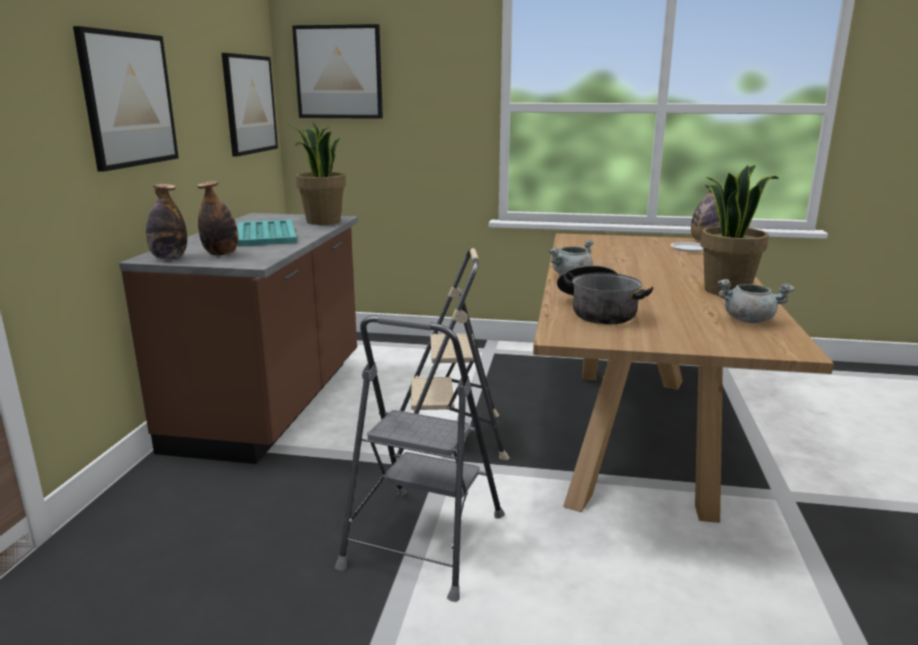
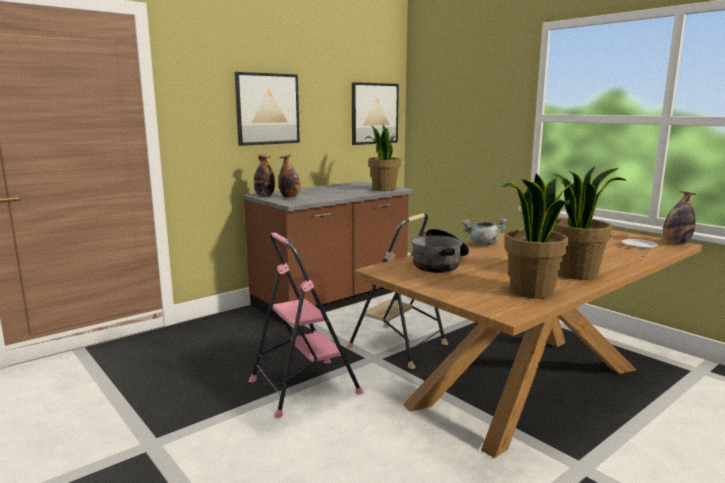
camera: 40 degrees right, 5 degrees down
turquoise tray [237,219,297,246] -> none
picture [292,24,383,119] -> none
grey step ladder [335,315,505,602] -> pink step ladder [248,232,364,418]
grey cooking pot [718,279,794,323] -> potted plant [501,173,577,299]

